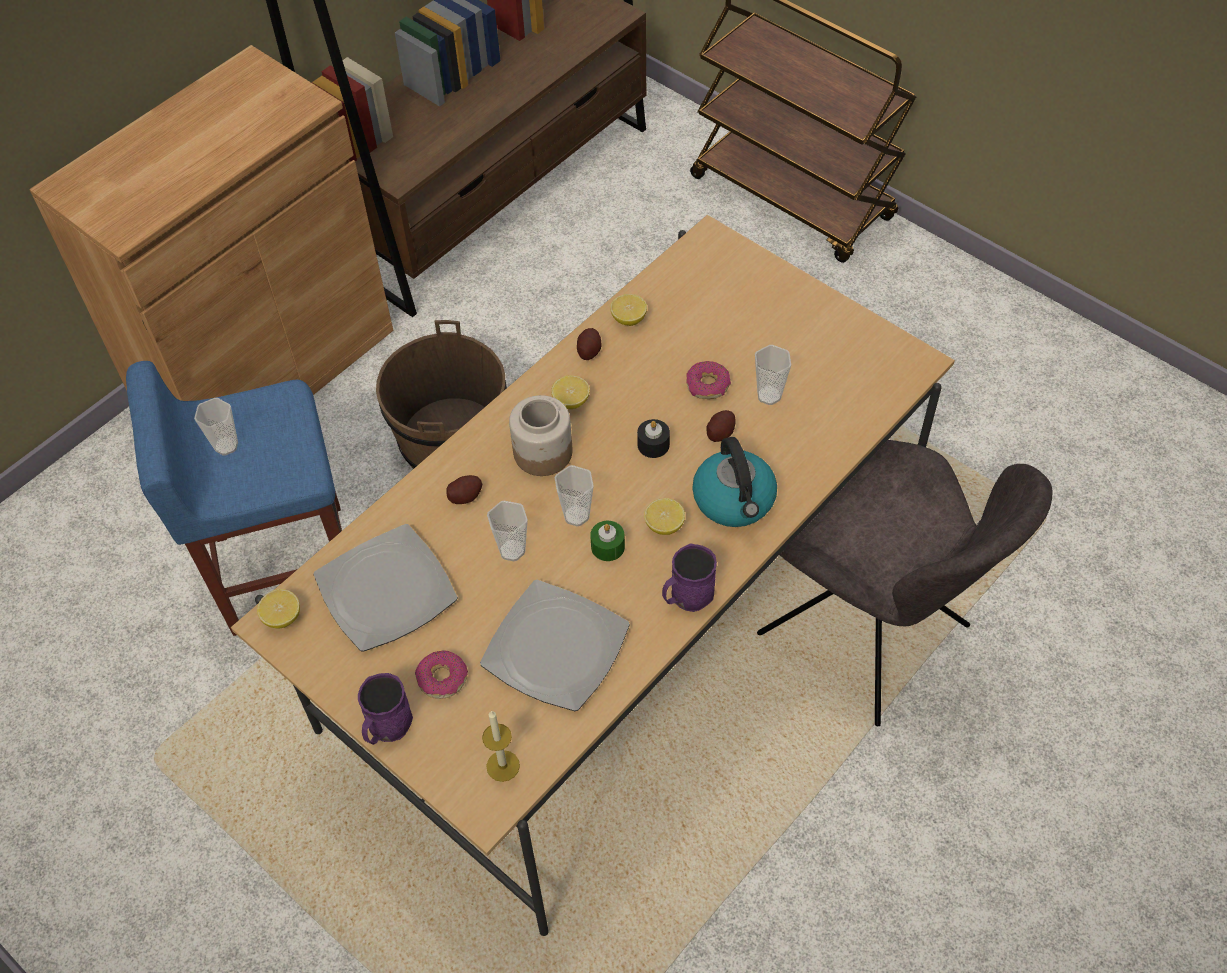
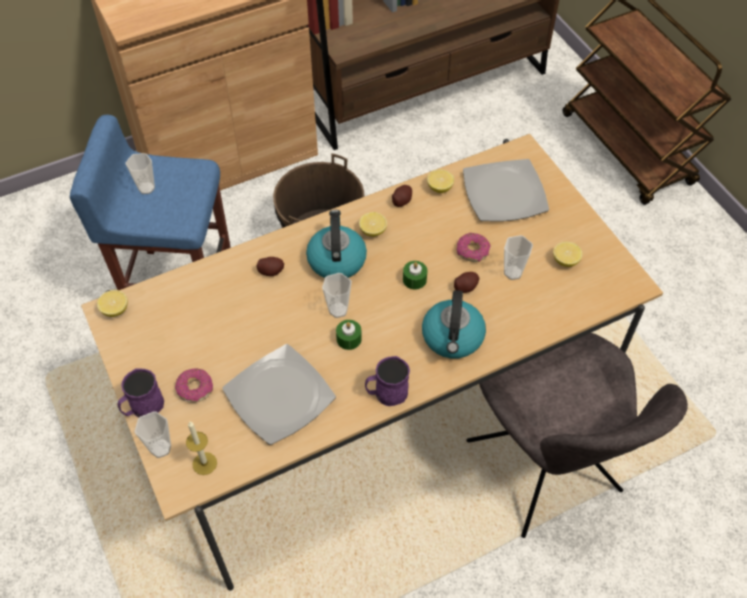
camera: 20 degrees right, 0 degrees up
plate [313,524,458,652] -> plate moved to [463,159,549,222]
cup [487,501,528,561] -> cup moved to [135,411,171,458]
jar [509,395,573,476] -> kettle [306,210,367,278]
black candle [637,419,670,458] -> green candle [403,261,427,290]
lemon [644,498,685,535] -> lemon moved to [553,242,582,267]

